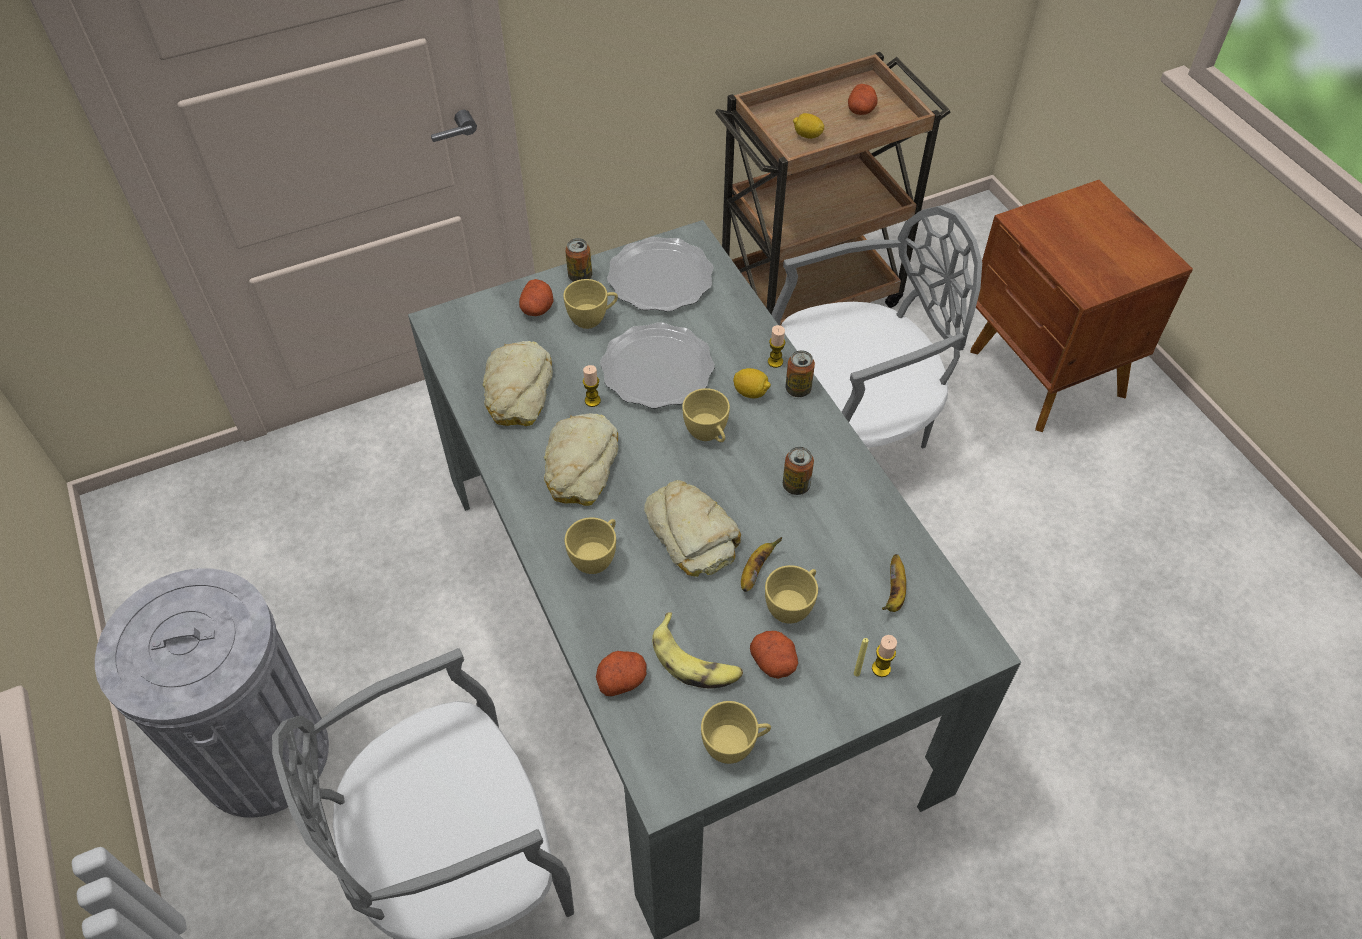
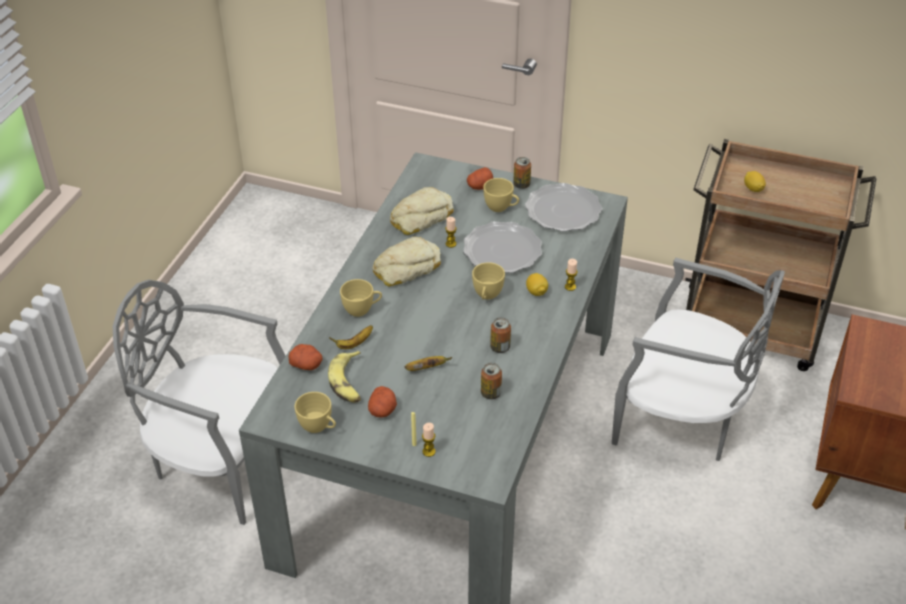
camera: 45 degrees right, 10 degrees down
grey trash can [95,568,329,818] -> none
bread [644,480,741,577] -> none
yellow cup [765,565,818,624] -> none
can [785,350,815,397] -> can moved to [481,363,502,400]
potato [848,84,878,115] -> none
banana [882,554,906,612] -> banana moved to [330,325,373,349]

